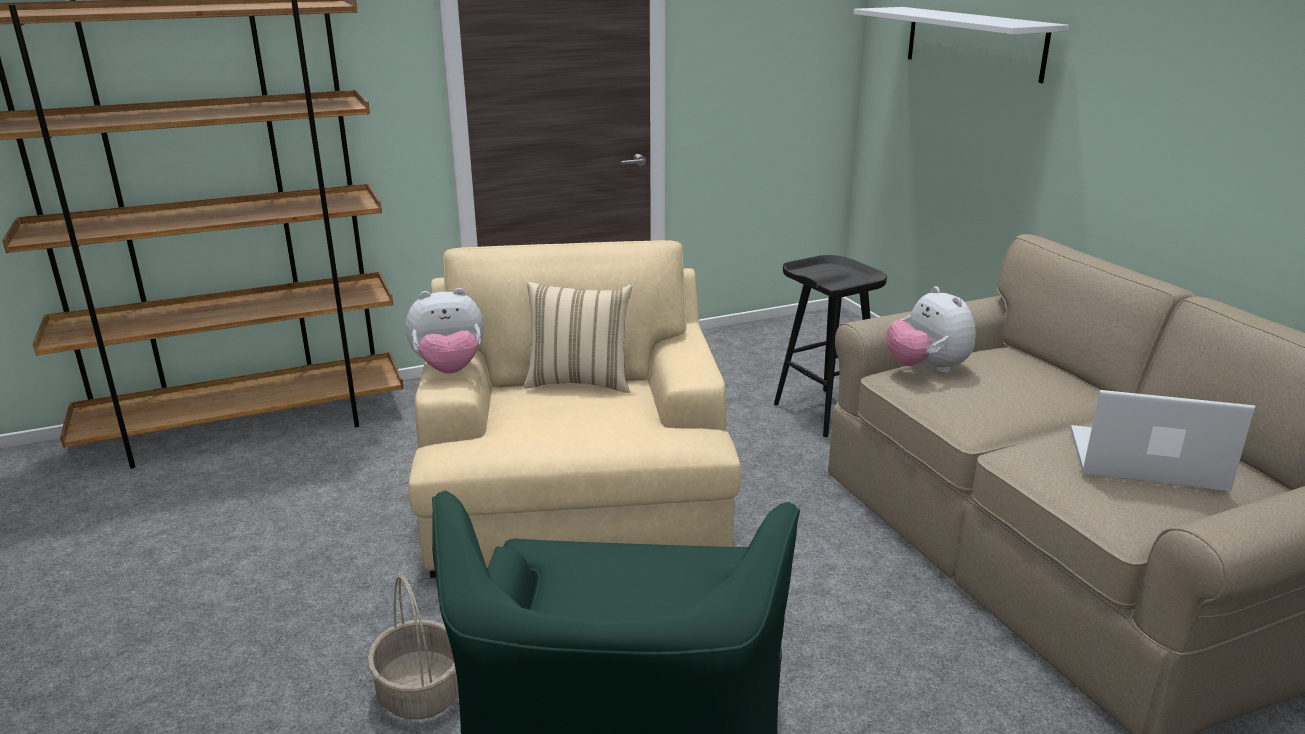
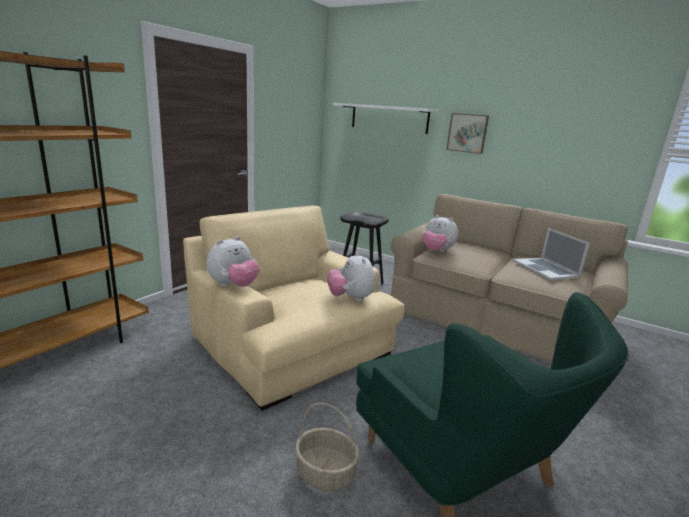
camera: 35 degrees left, 5 degrees down
beige pillow [524,282,632,393] -> none
laptop [1070,390,1255,491] -> laptop turned 90 degrees counterclockwise [513,228,590,280]
none -> plush toy [327,252,375,302]
none -> picture [446,113,489,154]

